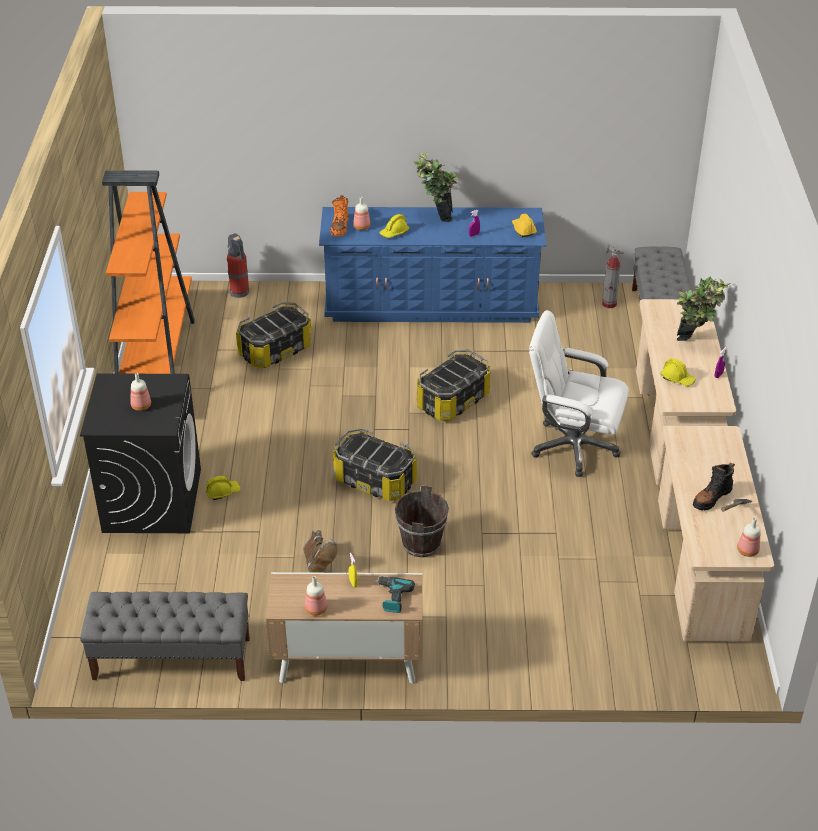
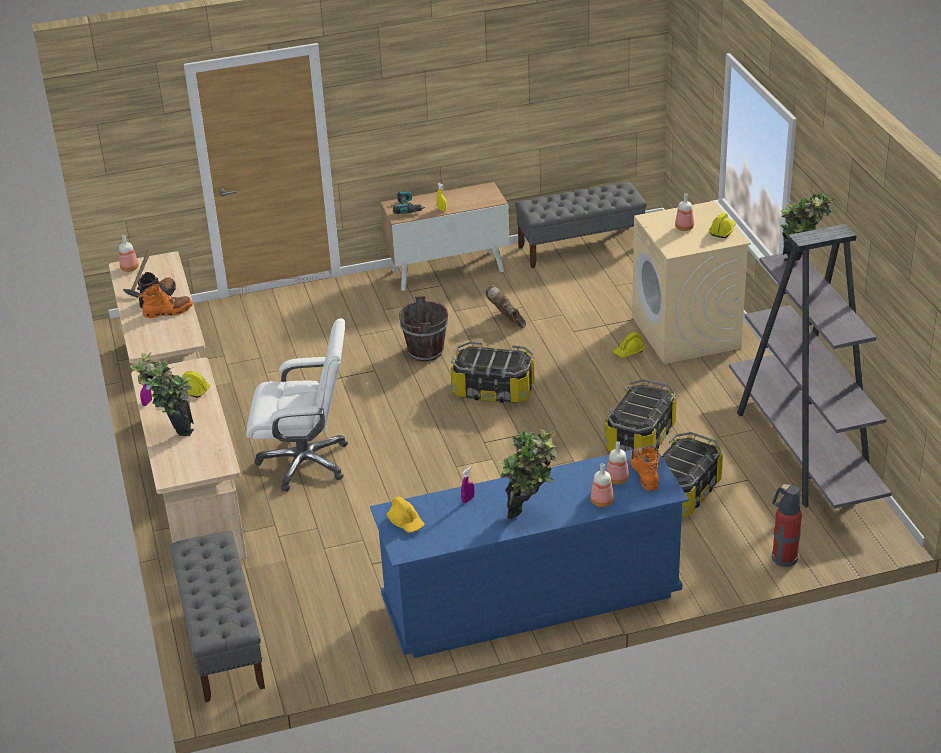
camera: 165 degrees right, 5 degrees down
black washing machine [80,373,201,533] -> beige washing machine [632,201,751,364]
orange bookcase [102,170,195,374] -> grey bookcase [729,224,892,509]
bottle [305,576,328,616] -> bottle moved to [591,463,614,507]
yellow hard hat [379,214,409,238] -> yellow hard hat moved to [709,213,736,238]
storage box [417,350,490,421] -> storage box moved to [605,379,677,452]
fire extinguisher [602,245,624,308] -> none
none -> orange boot [138,283,193,319]
none -> potted plant [780,192,835,261]

